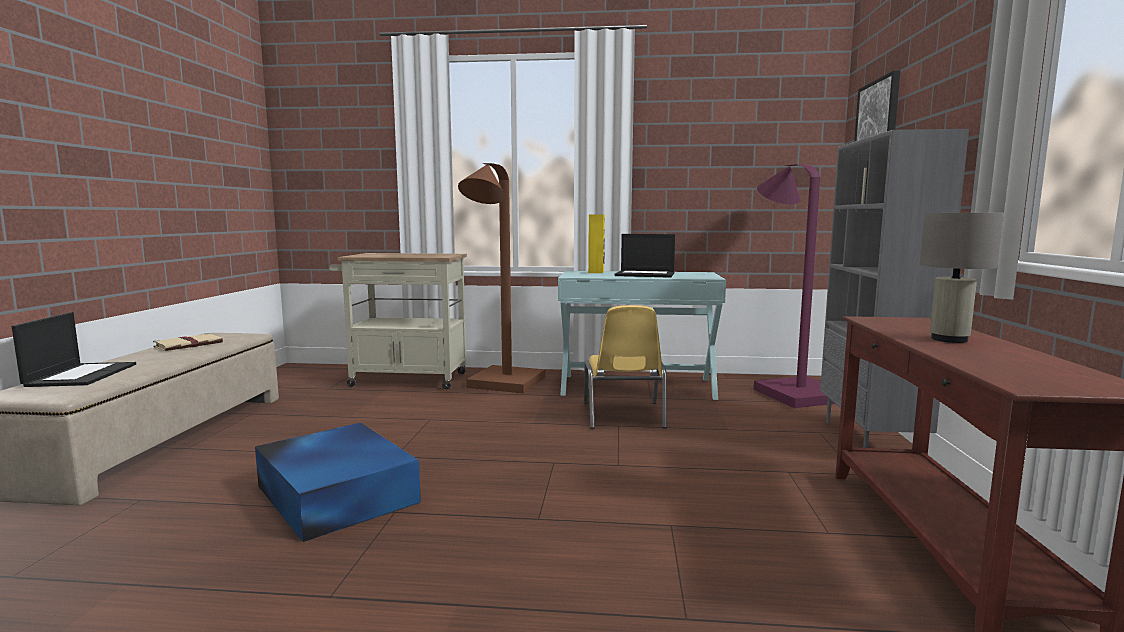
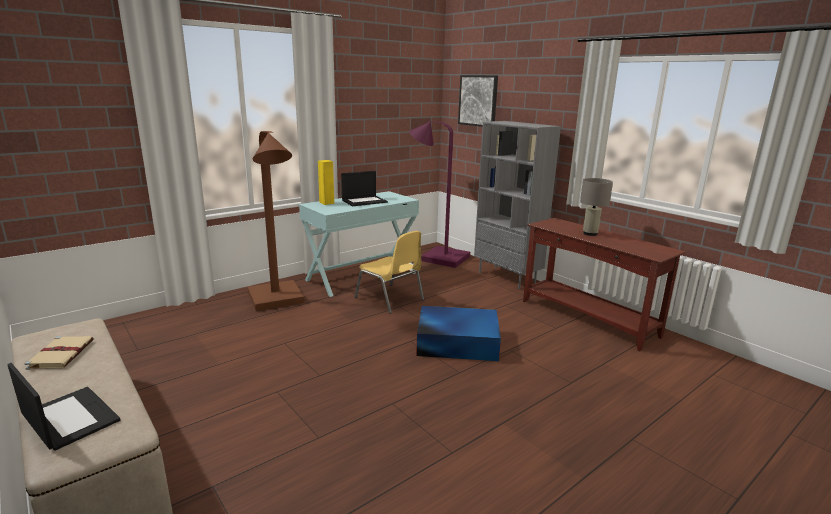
camera: 45 degrees left, 10 degrees up
blue storage box [255,423,421,542] -> blue storage box moved to [416,306,501,361]
beige cart [329,253,467,390] -> none

